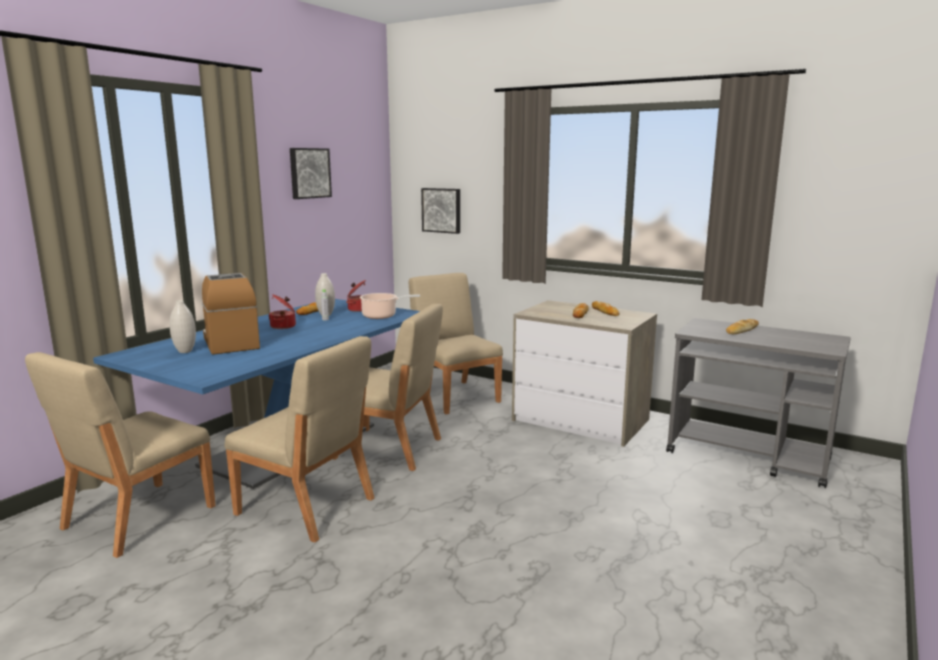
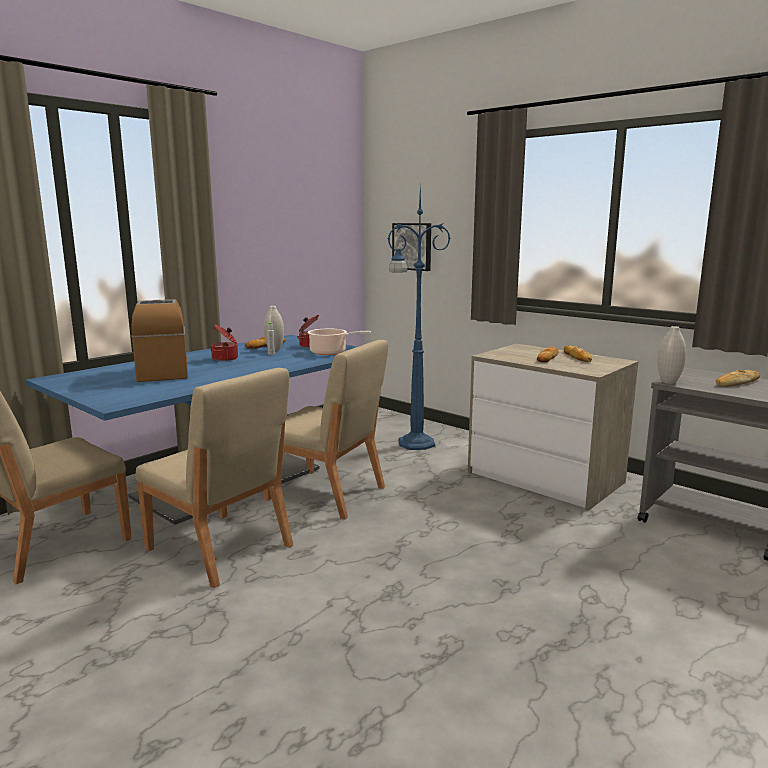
camera: 10 degrees right, 0 degrees up
white vase [169,300,196,353] -> white vase moved to [657,326,686,384]
picture [290,148,332,199] -> none
beige chair [409,273,503,414] -> blue floor lamp [388,185,450,450]

